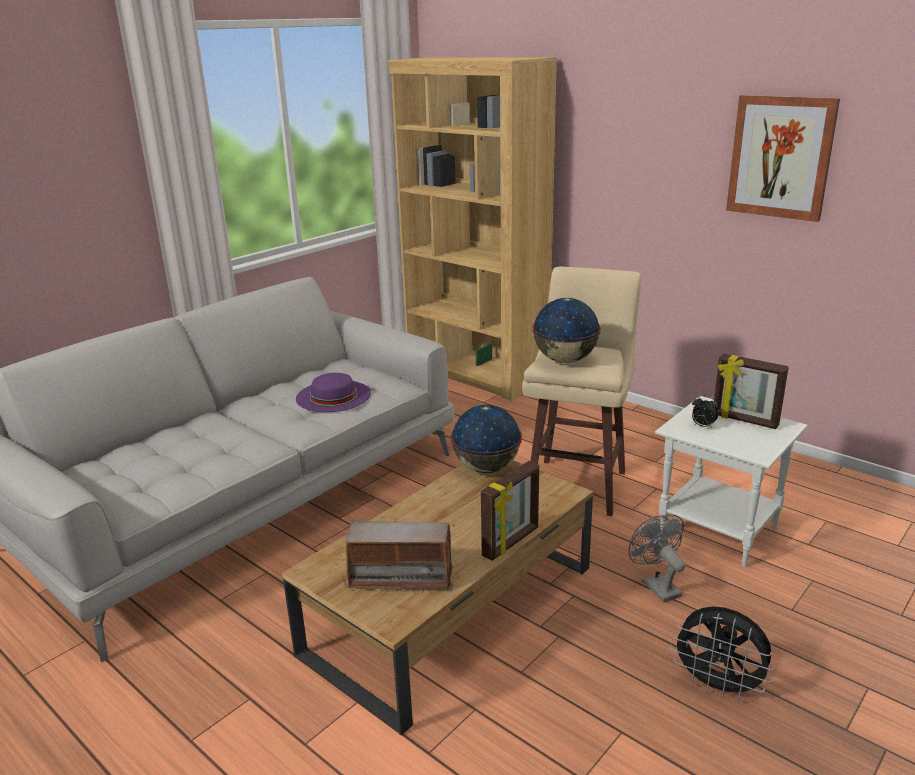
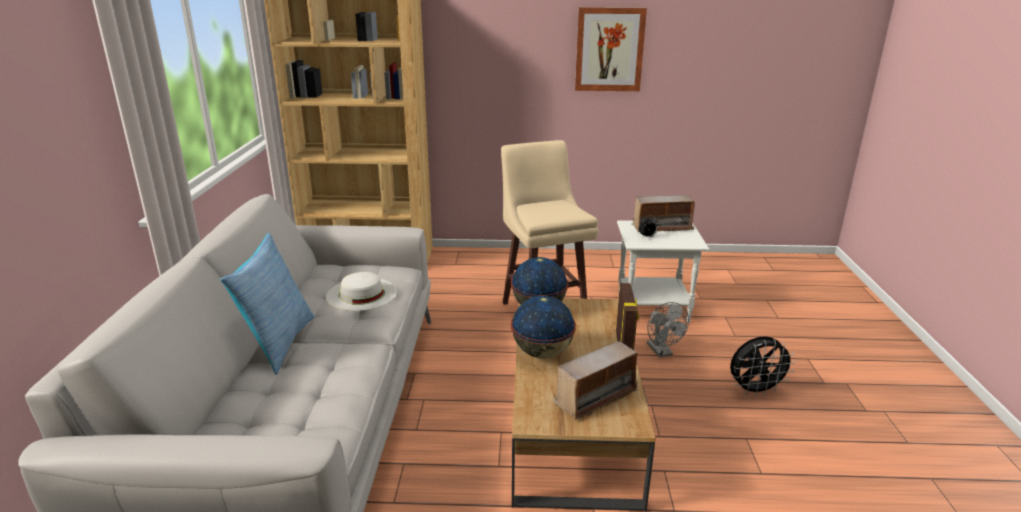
camera: 40 degrees left, 0 degrees up
purple hat [296,373,371,412] -> white hat [326,272,397,311]
globe [532,298,601,363] -> globe moved to [511,296,576,358]
grey fan [628,514,685,603] -> grey fan turned 135 degrees counterclockwise [647,302,689,358]
picture frame [714,353,789,429] -> radio [633,195,695,232]
none -> pillow [220,233,314,375]

